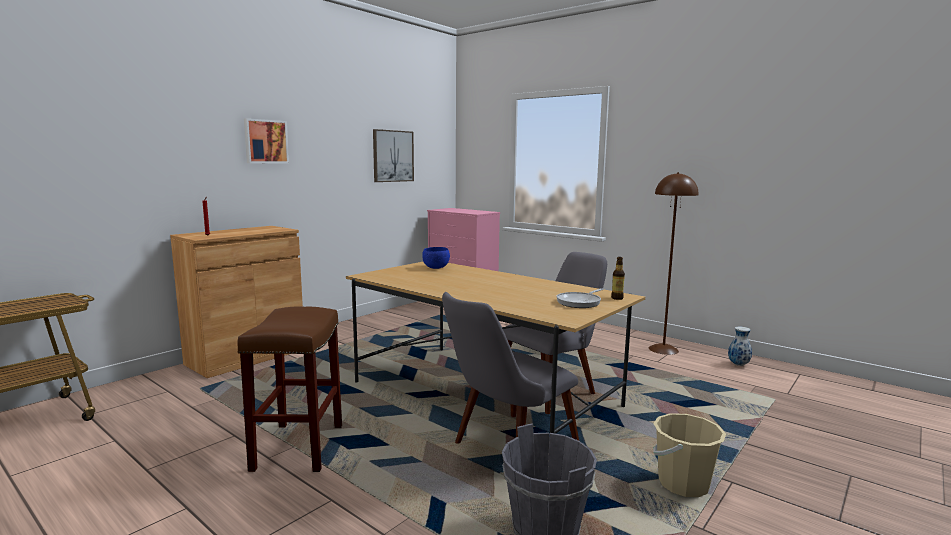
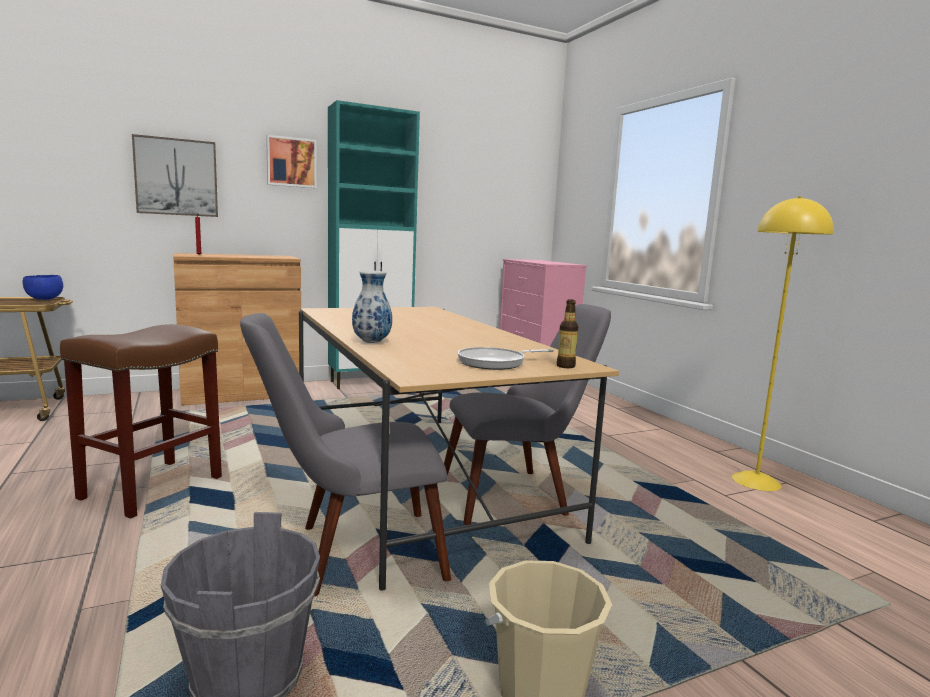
camera: 25 degrees right, 0 degrees up
picture [373,129,414,182] -> picture moved to [132,134,218,217]
blue bowl [422,247,450,269] -> blue bowl moved to [23,275,63,300]
brown floor lamp [649,172,699,355] -> yellow floor lamp [732,196,834,491]
vase [728,327,752,366] -> vase moved to [352,271,392,343]
none -> turquoise cabinet [328,100,420,389]

